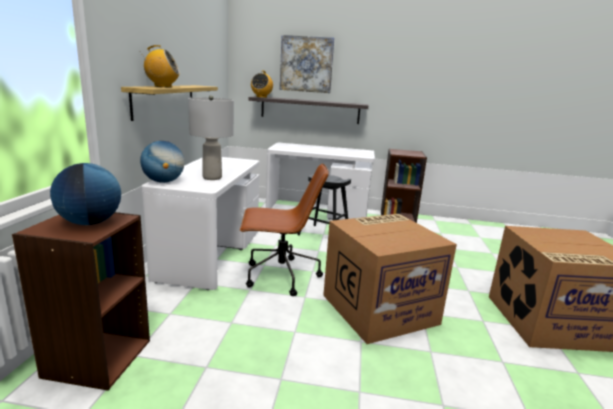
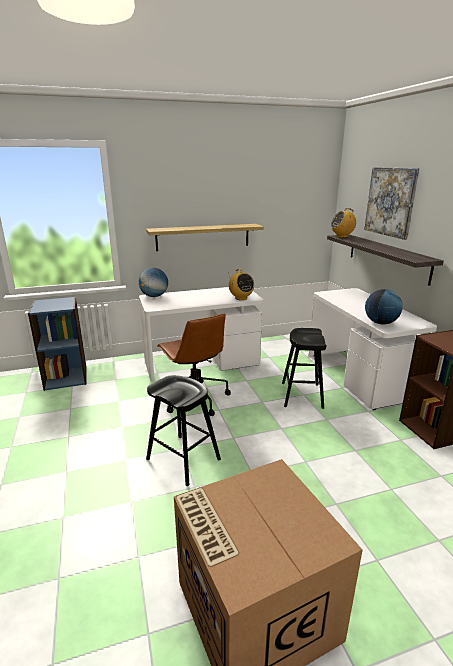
camera: 65 degrees right, 5 degrees up
brown bookcase [12,212,150,391] -> blue bookcase [28,297,87,391]
globe [50,163,121,225] -> globe moved to [365,289,403,324]
radio [141,45,180,87] -> radio moved to [229,269,254,300]
grey table lamp [188,95,234,180] -> none
cardboard box [323,214,457,344] -> black stool [146,375,221,486]

